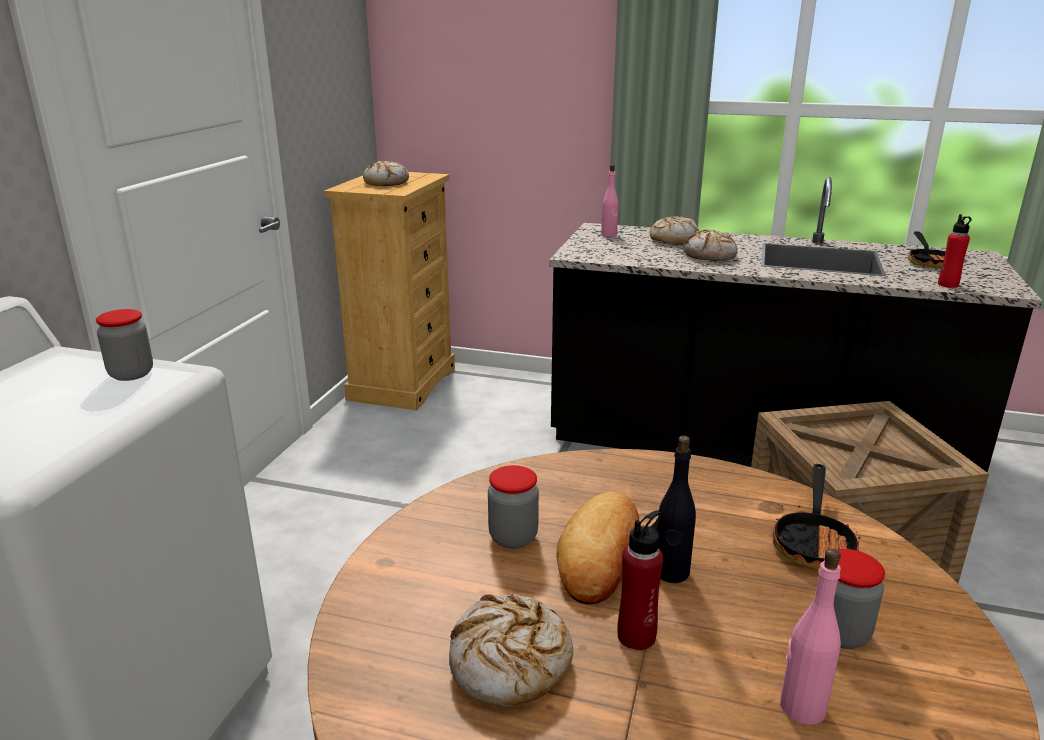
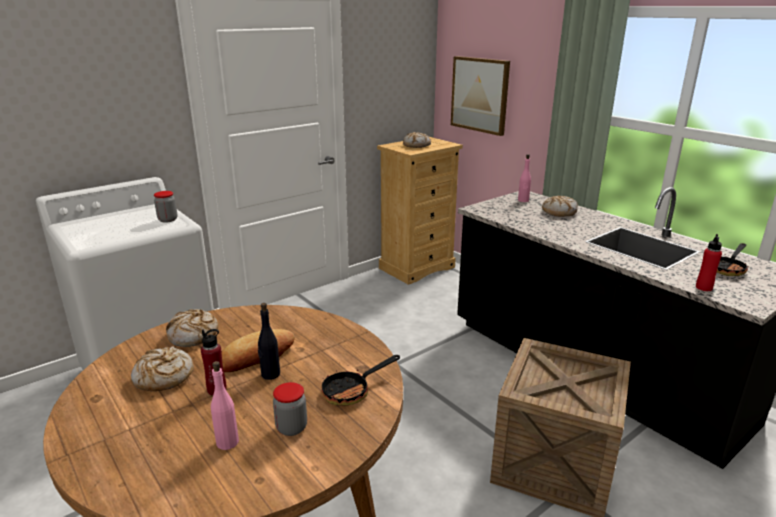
camera: 35 degrees right, 0 degrees up
jar [488,465,539,549] -> none
bread [683,230,738,261] -> bread moved to [166,309,218,347]
none -> picture [451,56,510,136]

